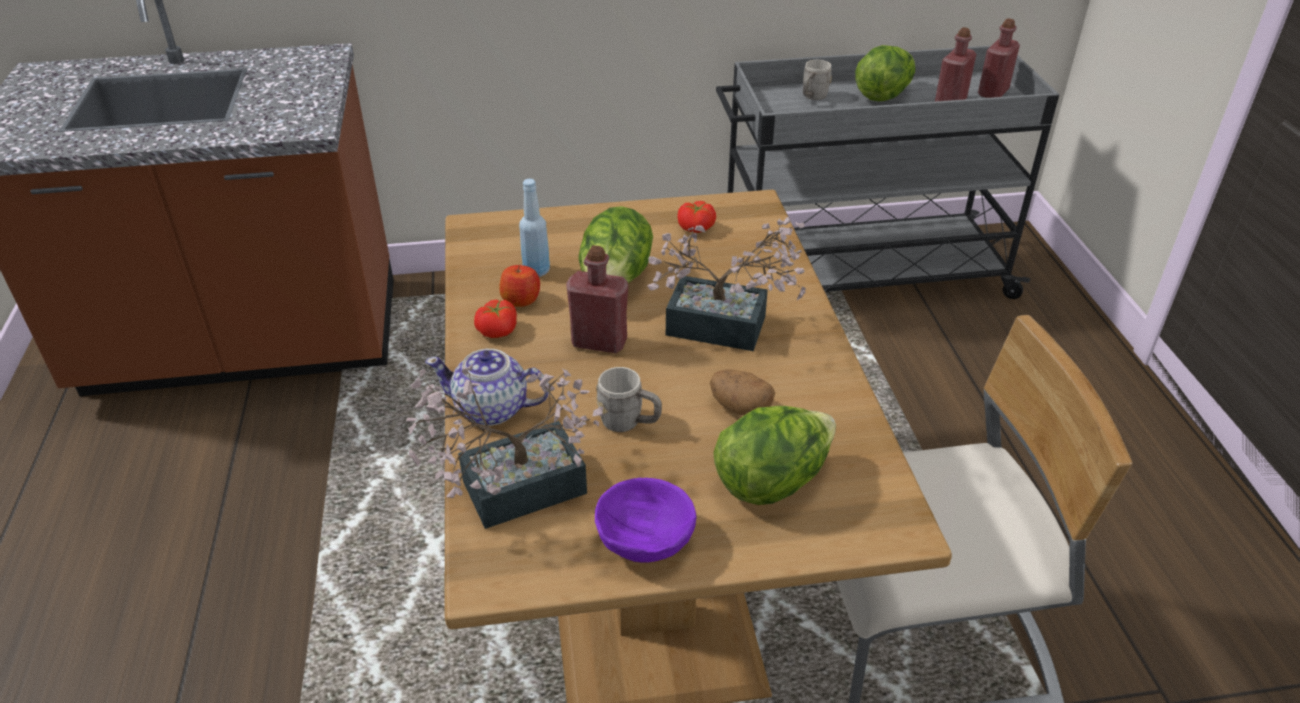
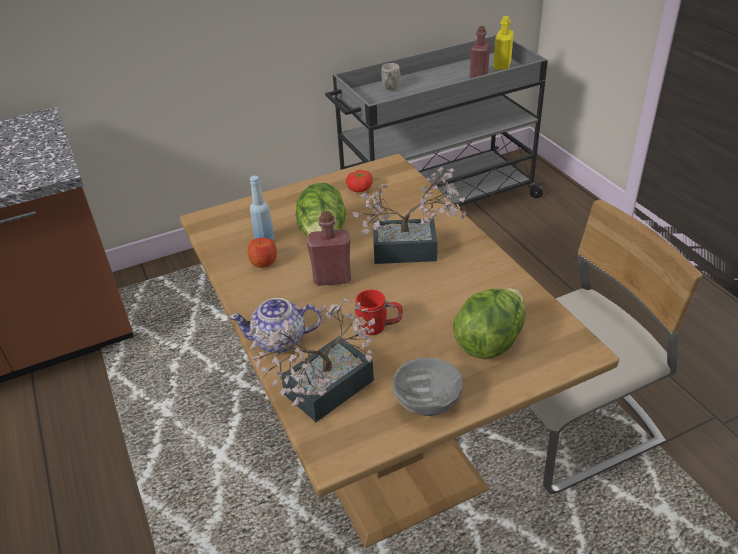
camera: 15 degrees left, 0 degrees up
tomato [474,300,517,338] -> none
purple bowl [595,478,697,563] -> grey bowl [392,357,463,416]
grey mug [596,367,662,432] -> red mug [354,289,403,335]
potato [710,369,775,416] -> none
lettuce [855,45,915,101] -> none
red bottle [978,18,1020,98] -> yellow bottle [493,16,514,70]

